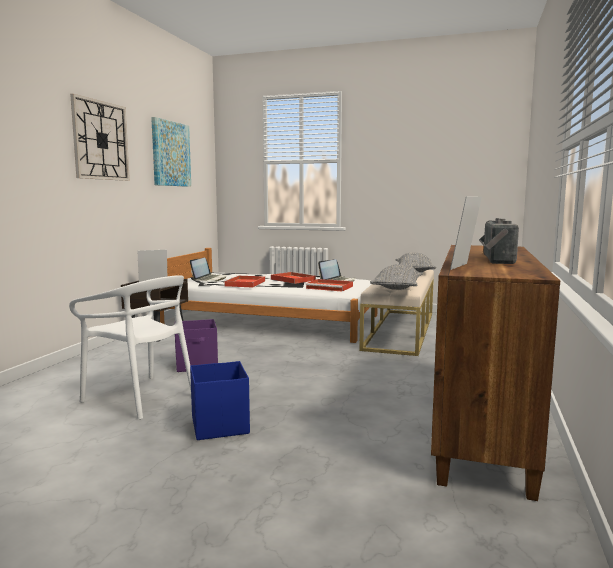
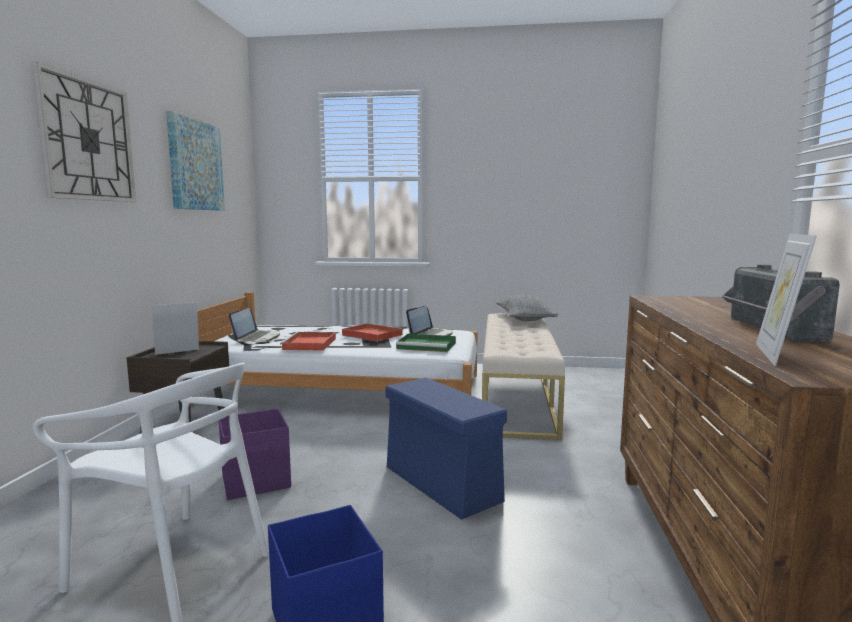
camera: 10 degrees left, 0 degrees up
red tray [306,279,353,291] -> green tray [396,334,456,352]
grey pillow [370,264,423,290] -> none
none -> blue storage box [385,377,507,520]

